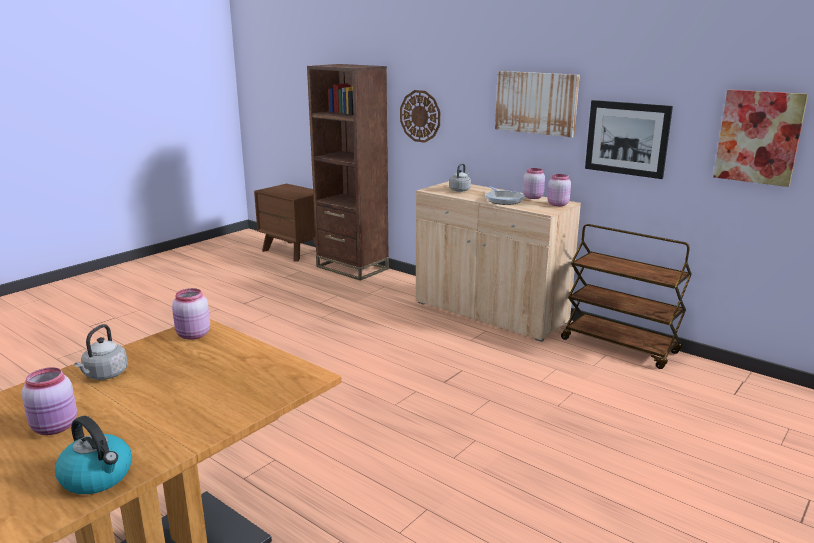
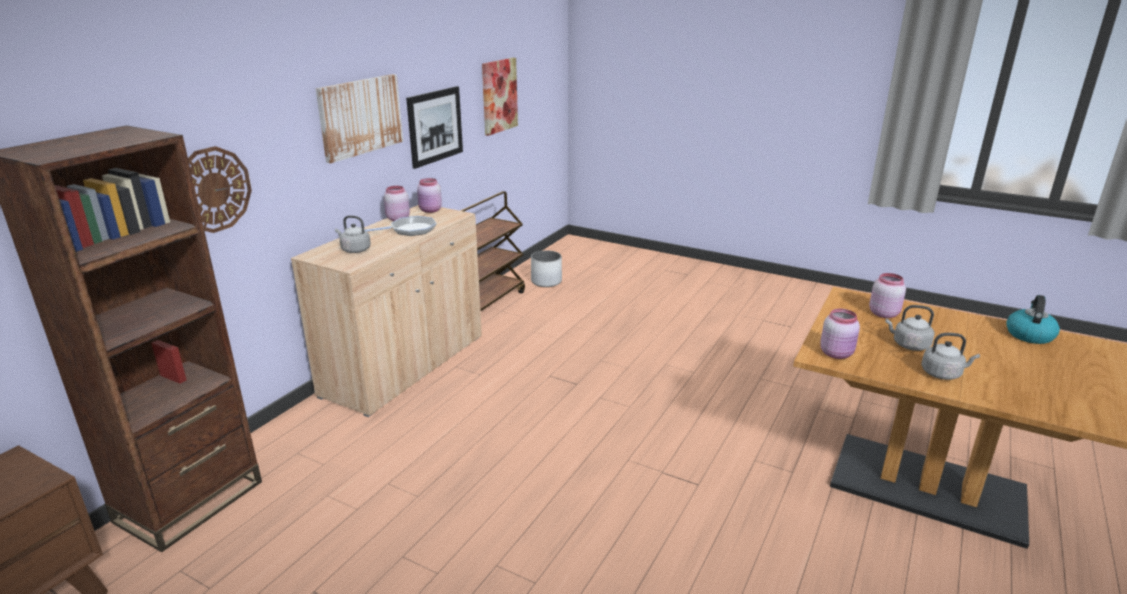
camera: 100 degrees left, 5 degrees up
pink jar [22,367,77,435] -> pink jar moved to [869,273,906,318]
none -> white planter [531,250,562,287]
none -> grey kettle [885,305,934,351]

